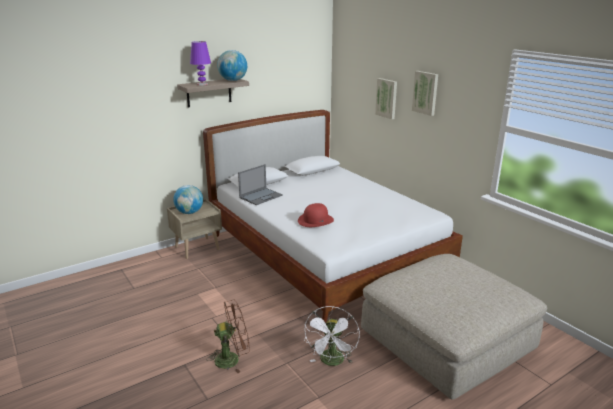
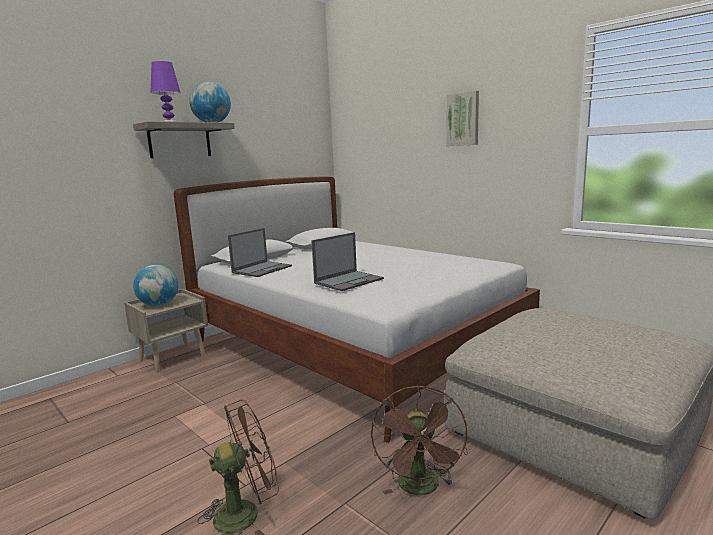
camera: 10 degrees left, 10 degrees down
red hat [298,203,334,227] -> laptop [311,232,384,291]
white fan [304,306,360,366] -> brown fan [371,385,468,495]
picture [375,78,397,119] -> none

